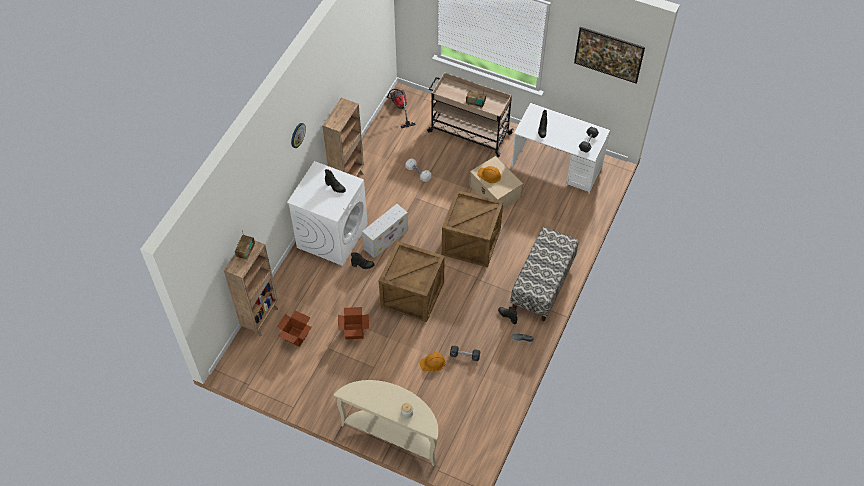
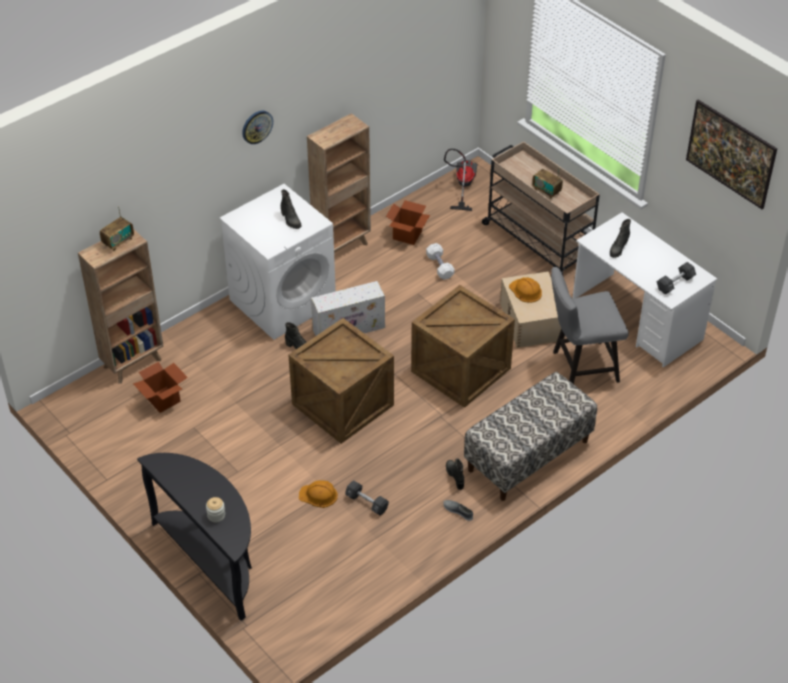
camera: 25 degrees right, 10 degrees down
beige console table [334,380,438,466] -> black console table [137,453,252,621]
cardboard box [338,307,369,340] -> cardboard box moved to [386,200,430,245]
none -> grey chair [551,267,629,384]

